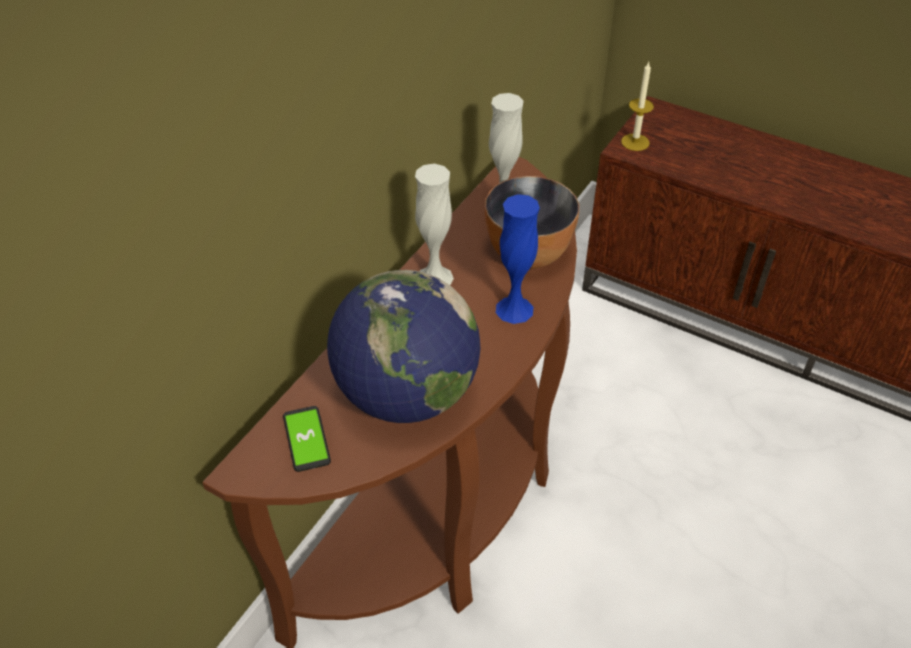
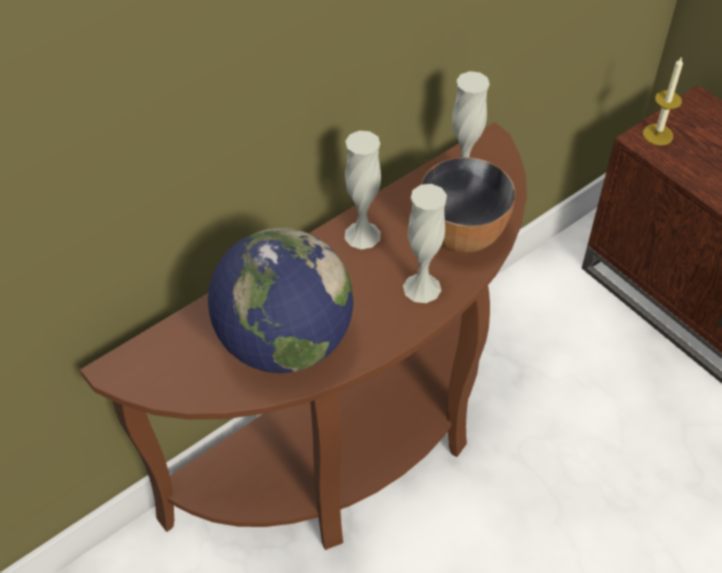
camera: 20 degrees right, 5 degrees up
phone [283,406,331,472] -> none
blue vase [496,194,540,324] -> white vase [403,184,447,303]

